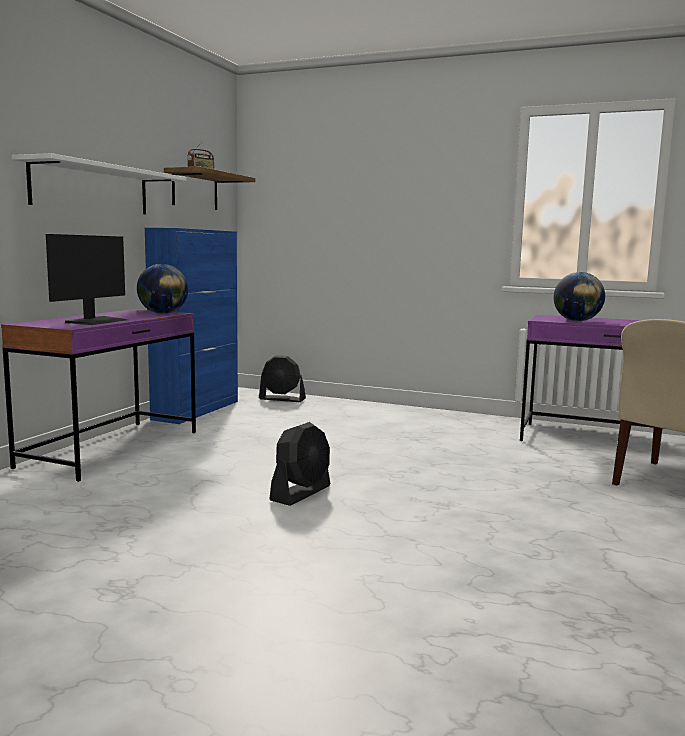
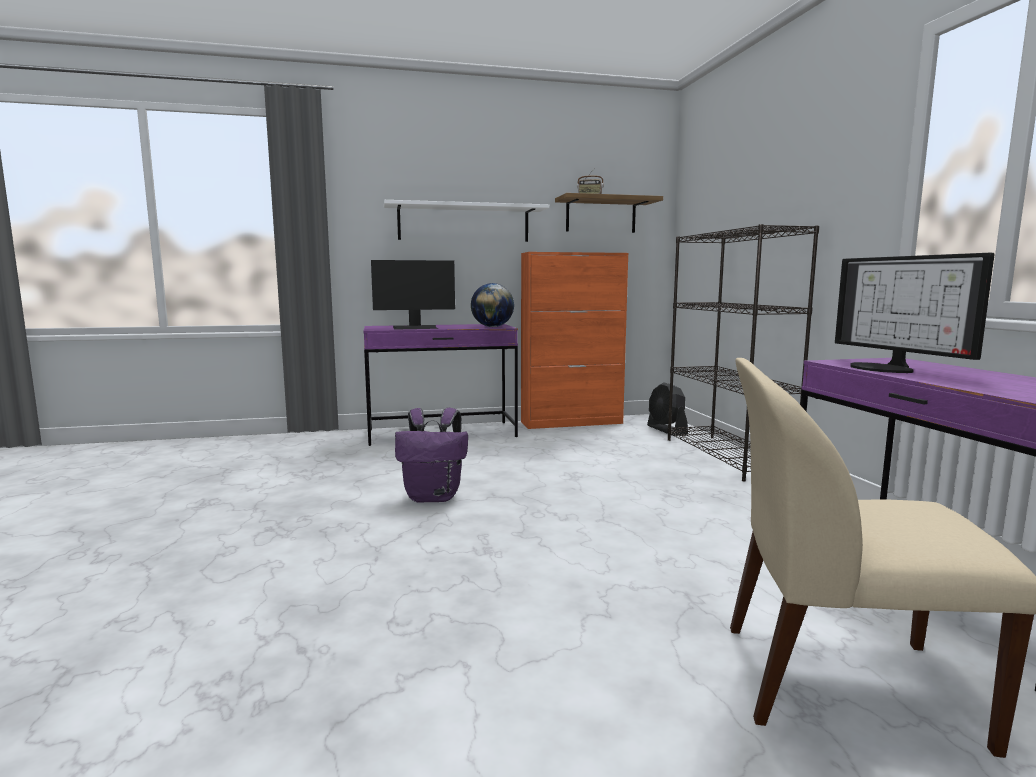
camera: 55 degrees right, 0 degrees up
blue cabinet [145,228,238,424] -> orange cabinet [521,252,628,429]
black fan [269,422,330,506] -> purple backpack [395,408,468,503]
globe [553,272,605,321] -> monitor [835,253,995,373]
none -> black bookcase [668,224,819,481]

